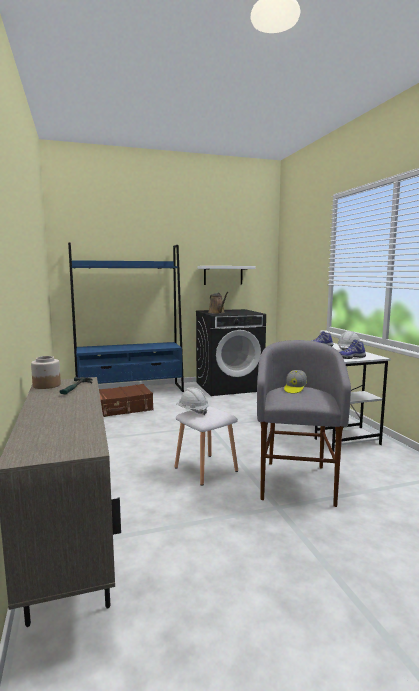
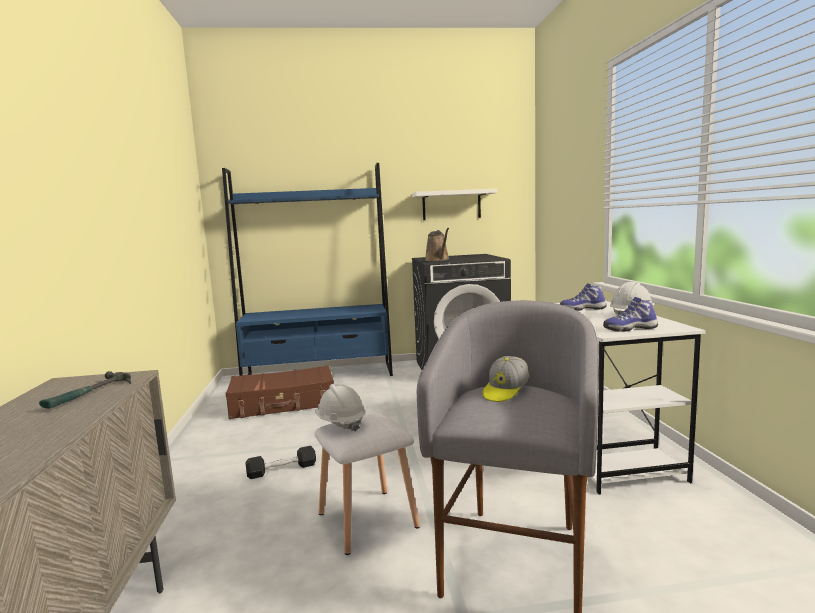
camera: 10 degrees right, 0 degrees up
jar [31,356,61,389] -> none
none -> black dumbbell [245,446,316,479]

